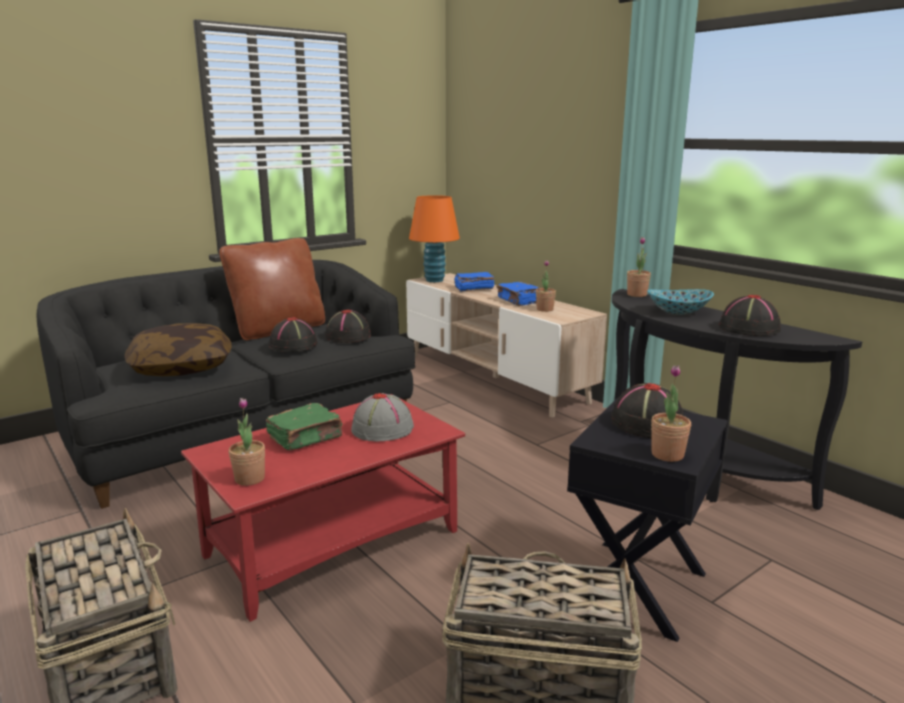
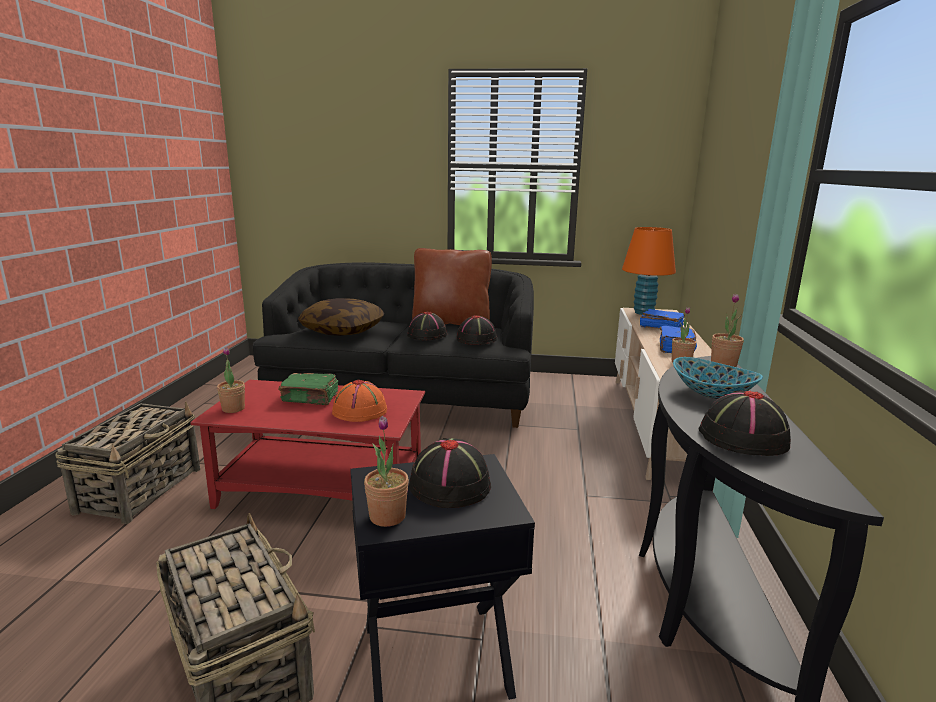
camera: 45 degrees right, 0 degrees up
grey hat [351,393,414,441] -> orange hat [332,379,387,422]

